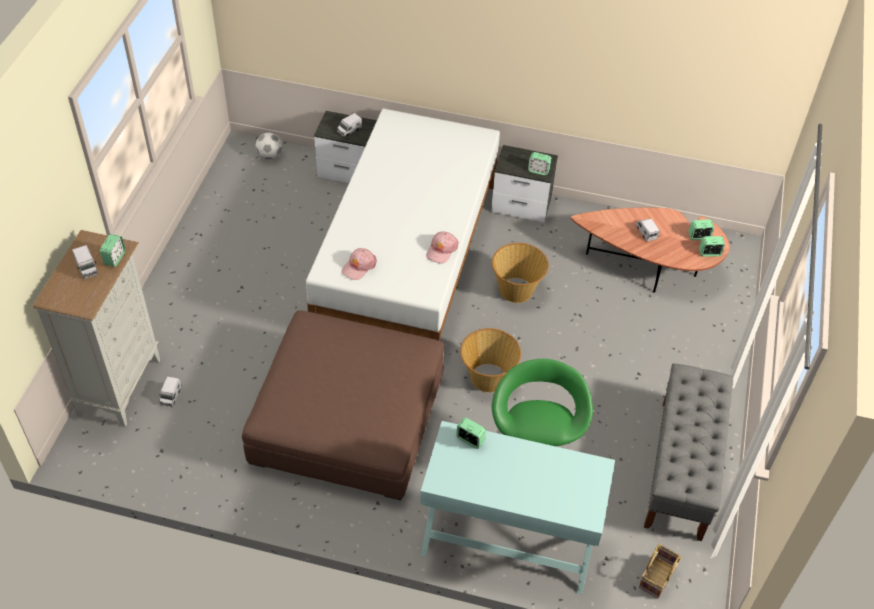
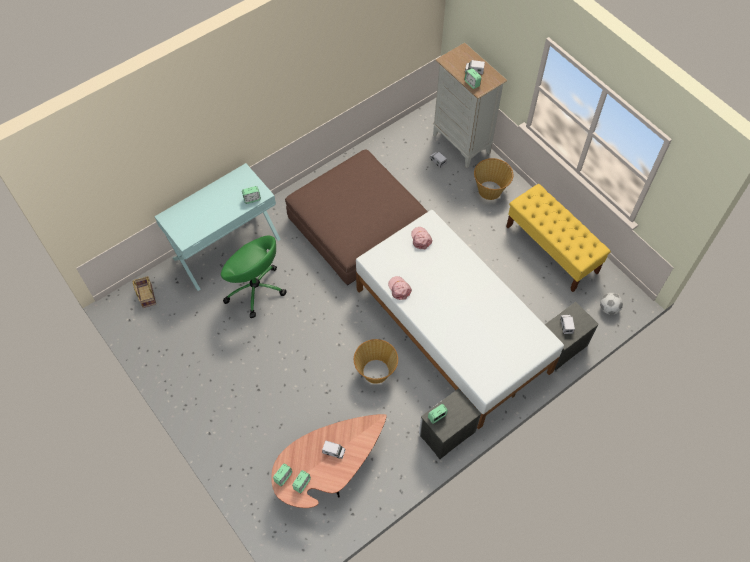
camera: 130 degrees right, 10 degrees up
basket [460,328,521,392] -> basket moved to [474,158,513,200]
grey bench [644,363,733,541] -> none
none -> yellow bench [506,184,611,292]

